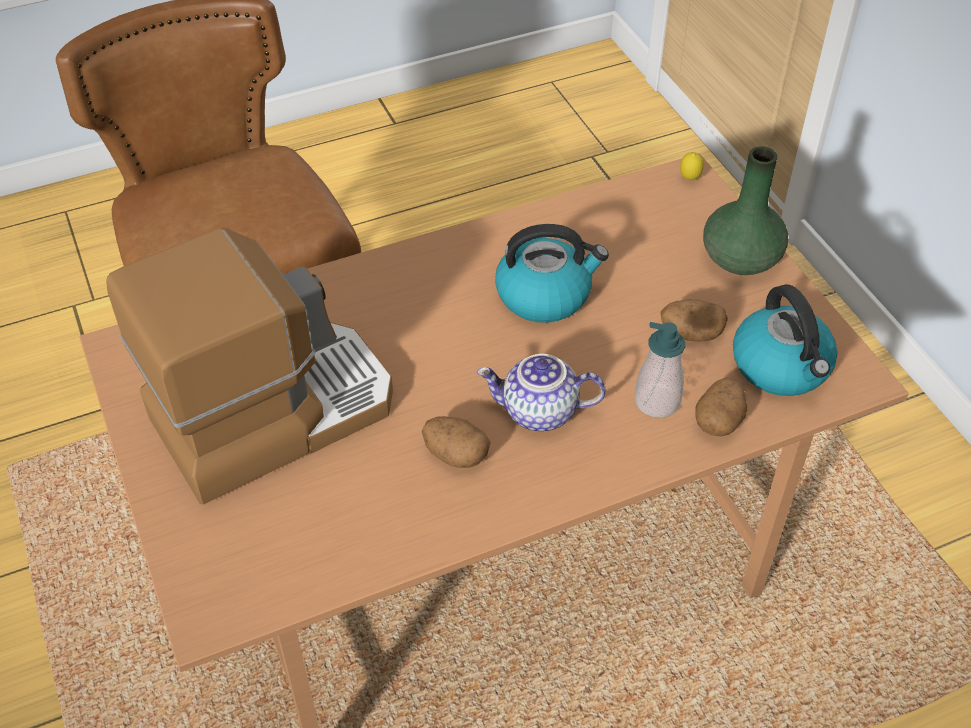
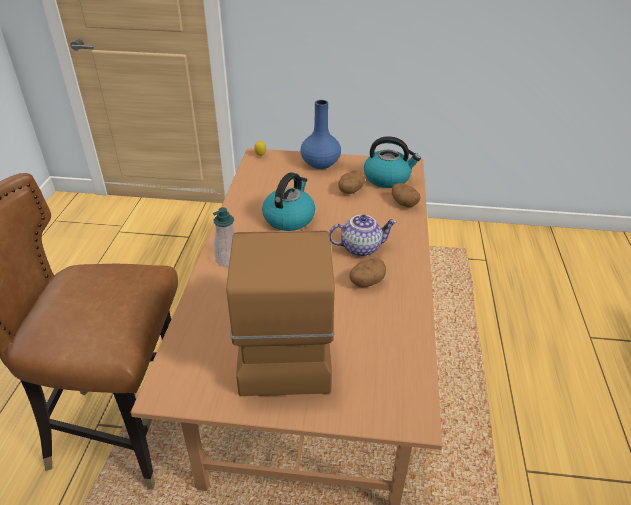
camera: 60 degrees left, 10 degrees down
teapot [477,354,606,431] -> teapot turned 135 degrees counterclockwise [329,215,397,257]
soap dispenser [635,322,685,418] -> soap dispenser moved to [213,207,236,267]
green vase [703,146,788,275] -> blue vase [300,100,341,169]

